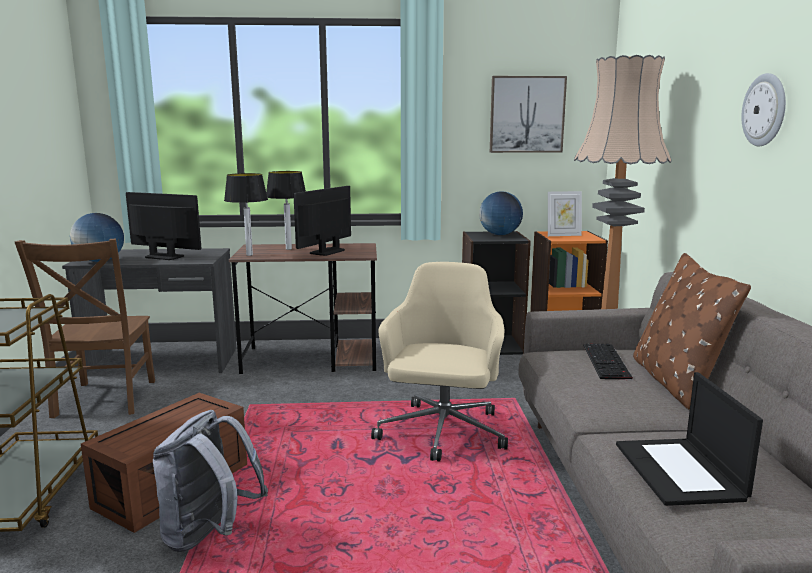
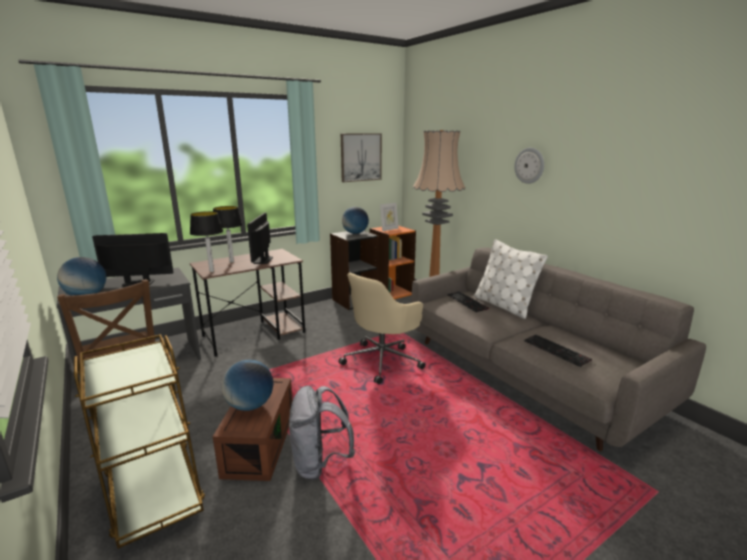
camera: 30 degrees left, 5 degrees up
beige office chair [371,262,508,461] -> beige office chair turned 120 degrees counterclockwise [339,273,425,384]
laptop [616,372,763,506] -> keyboard [524,335,592,367]
brown pillow [633,253,751,409] -> white pillow [474,239,548,319]
none -> globe [222,360,273,411]

